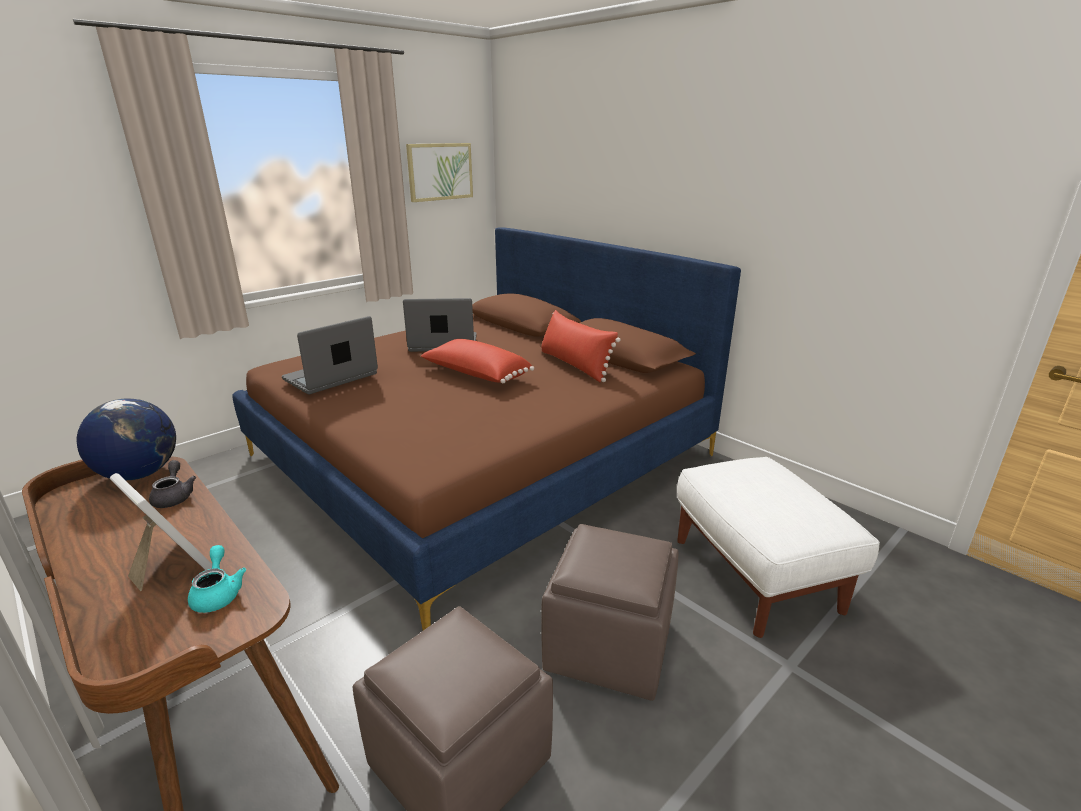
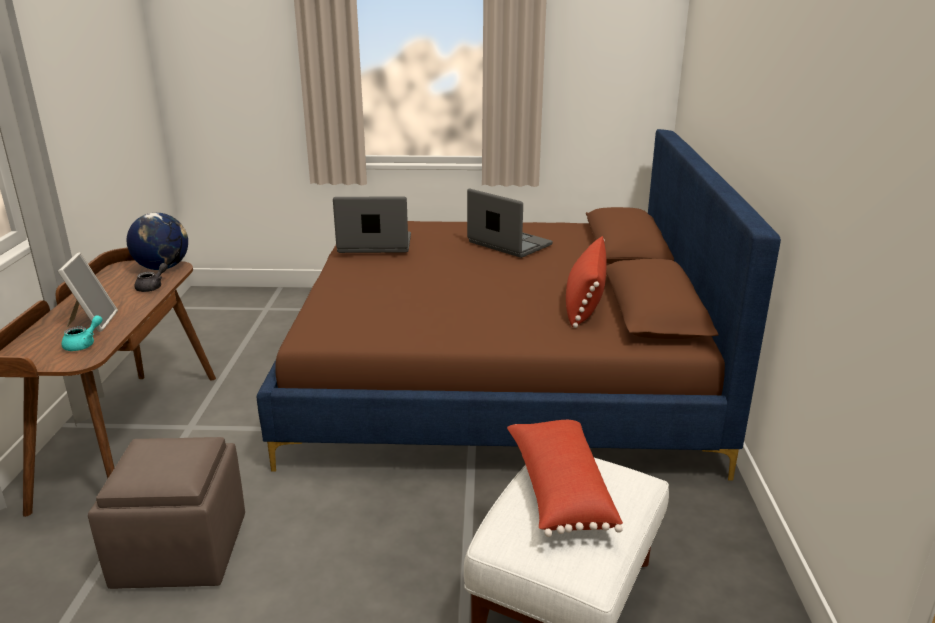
camera: 45 degrees right, 0 degrees up
picture [406,143,473,202] -> none
red pillow [421,339,534,383] -> red pillow moved to [507,420,623,537]
brown ottoman [541,524,679,701] -> none

